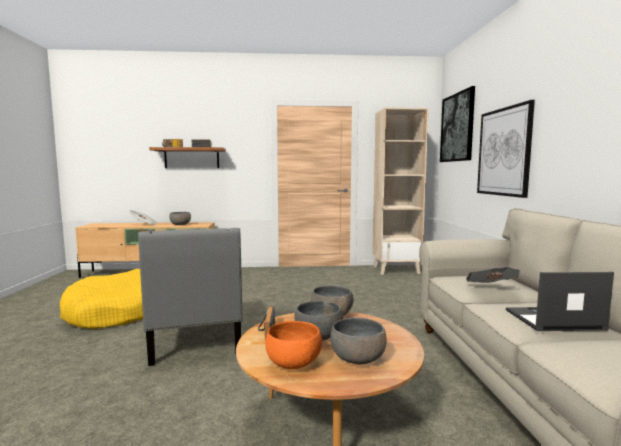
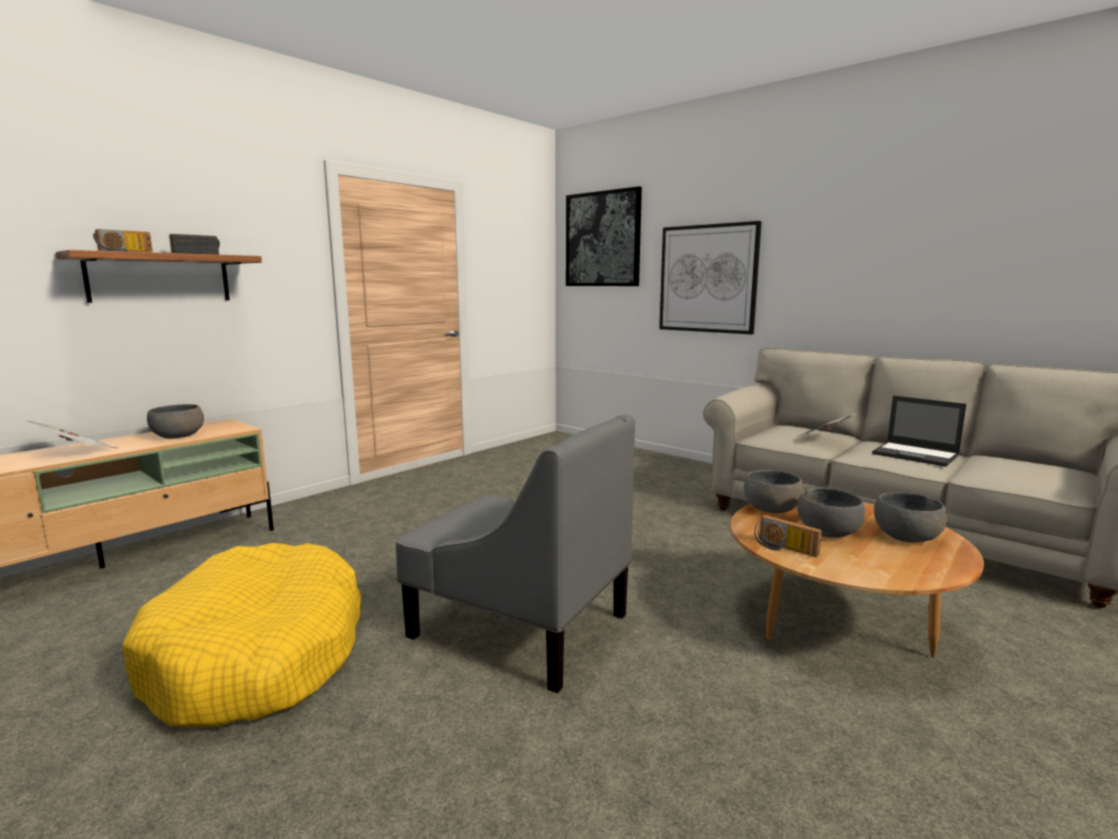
camera: 45 degrees left, 5 degrees up
orange bowl [265,321,322,369] -> none
beige bookcase [373,107,429,275] -> none
laptop [506,272,614,331] -> laptop turned 90 degrees counterclockwise [872,396,966,467]

